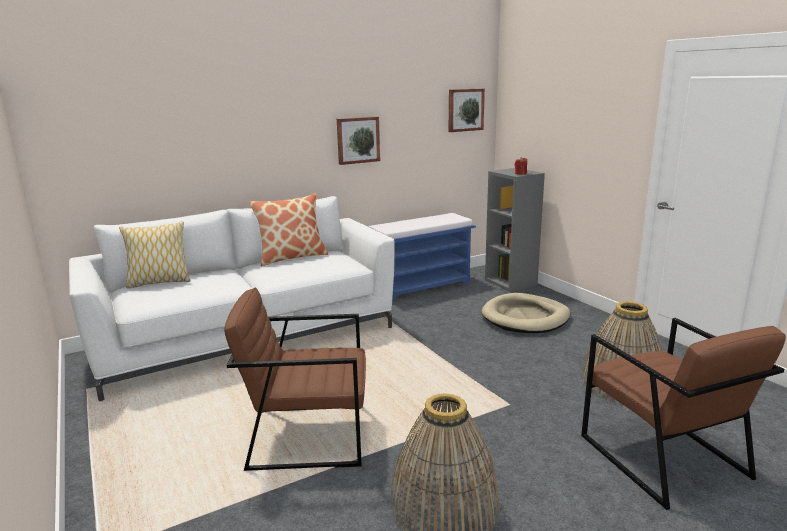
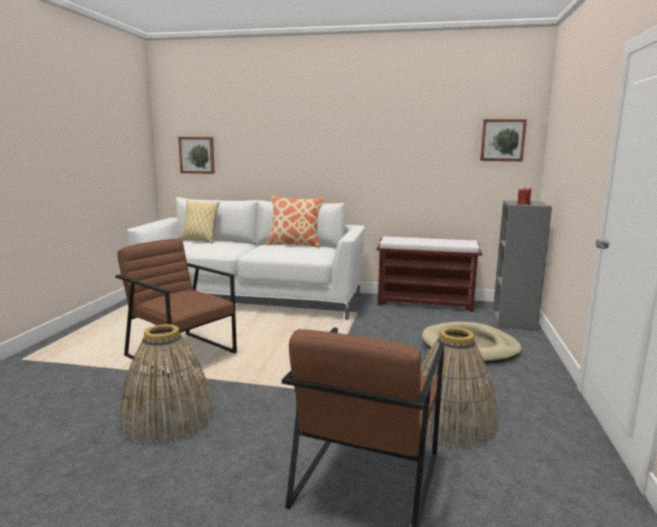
camera: 40 degrees right, 5 degrees down
picture [337,117,380,165] -> picture moved to [178,137,215,174]
blue bench [368,213,476,300] -> brown bench [377,236,482,312]

